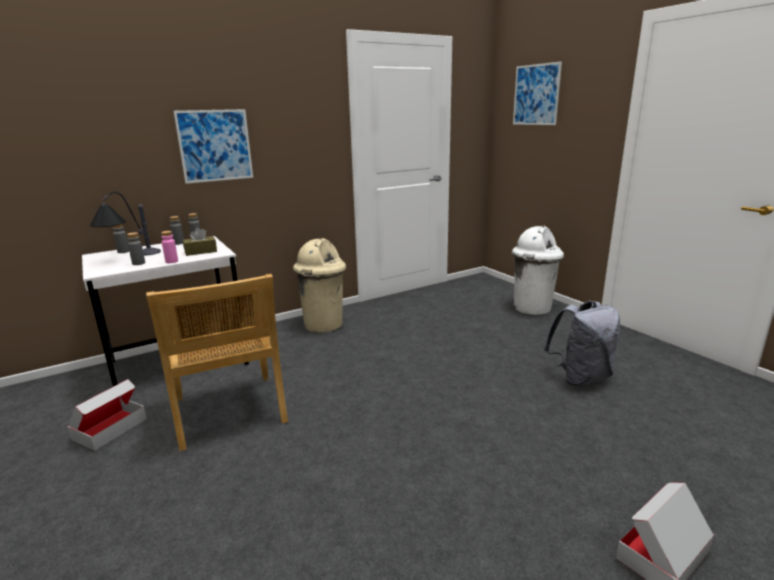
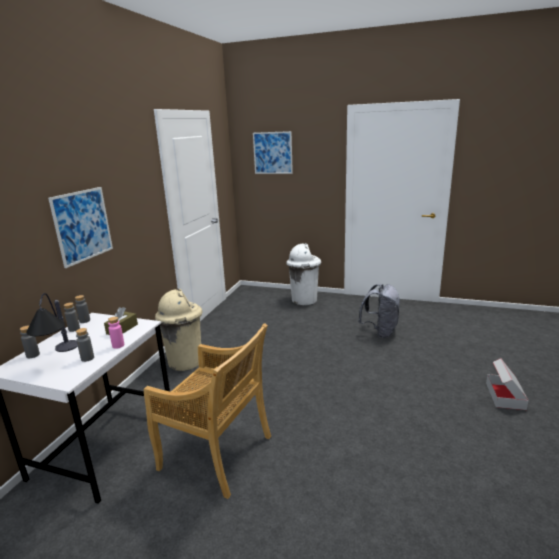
camera: 40 degrees left, 0 degrees up
cardboard box [67,379,147,451] -> none

